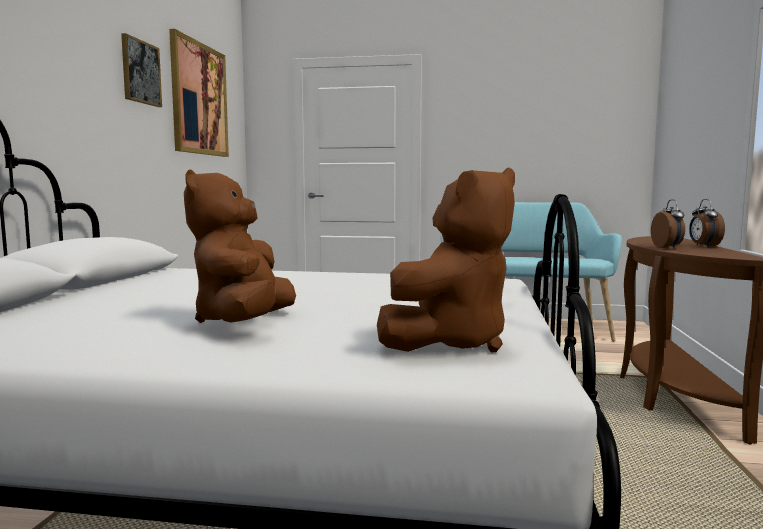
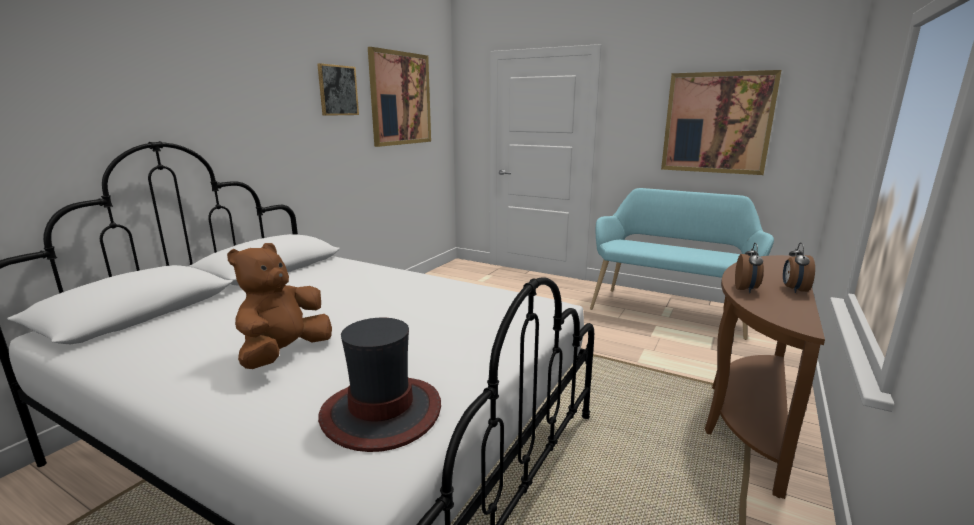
camera: 20 degrees right, 10 degrees up
brown plush toy [377,168,515,352] -> hat [318,317,441,452]
none -> picture [661,70,781,175]

